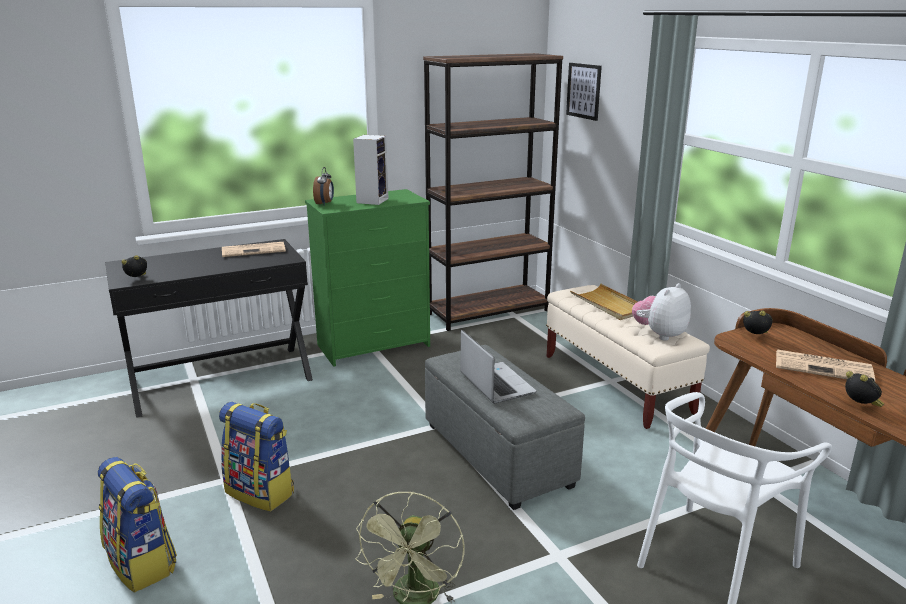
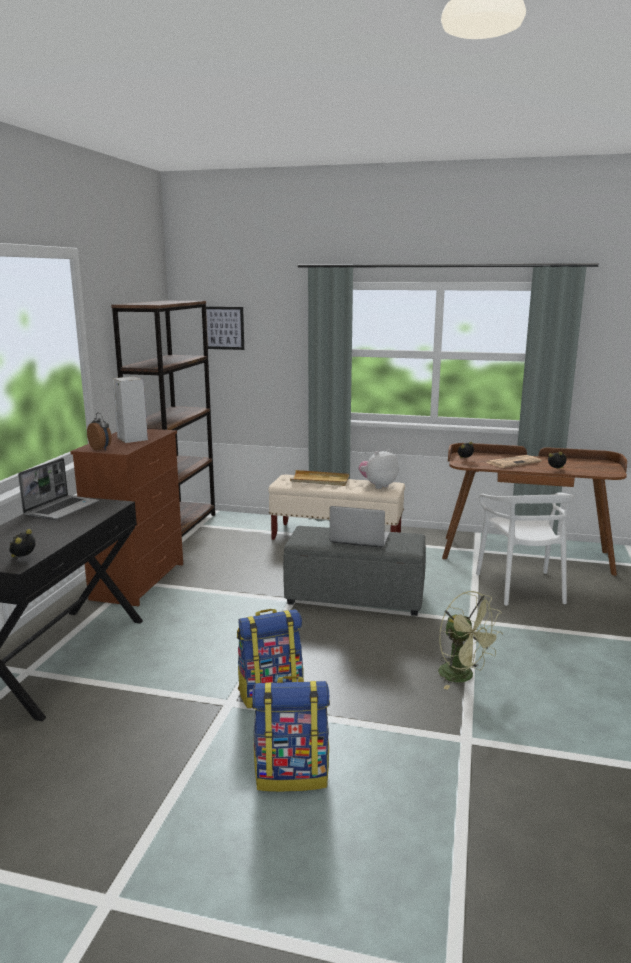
camera: 50 degrees left, 5 degrees down
newspaper [222,242,286,257] -> laptop [18,458,99,520]
green dresser [305,189,430,367] -> brown dresser [70,429,183,606]
plush toy [632,283,691,341] -> plush toy turned 60 degrees clockwise [359,449,399,489]

